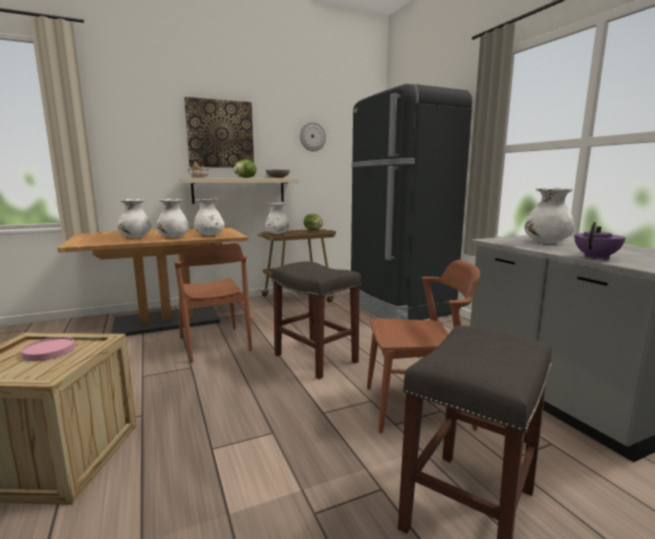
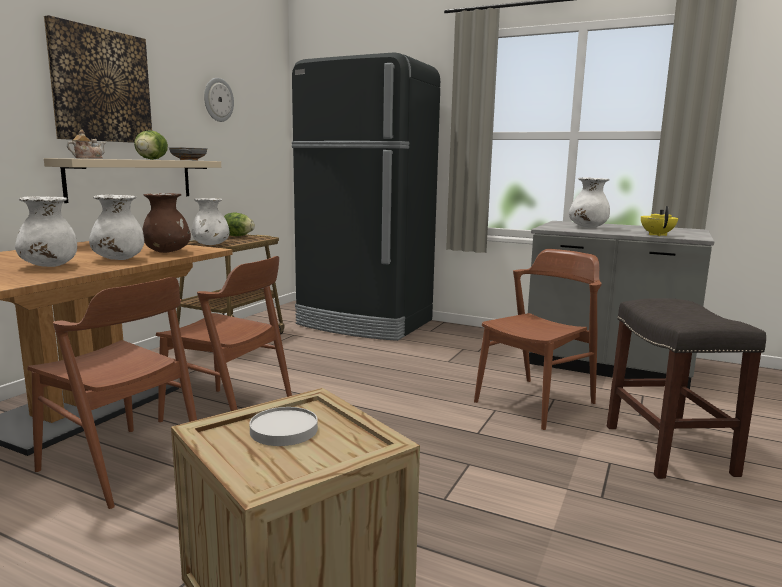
camera: 40 degrees left, 0 degrees up
pink plate [21,337,75,361] -> white plate [249,407,318,446]
white vase [194,199,225,236] -> brown vase [142,193,191,253]
grey stool [272,262,361,379] -> none
purple teapot [574,222,626,260] -> yellow teapot [641,206,678,236]
none -> brown chair [28,277,197,509]

